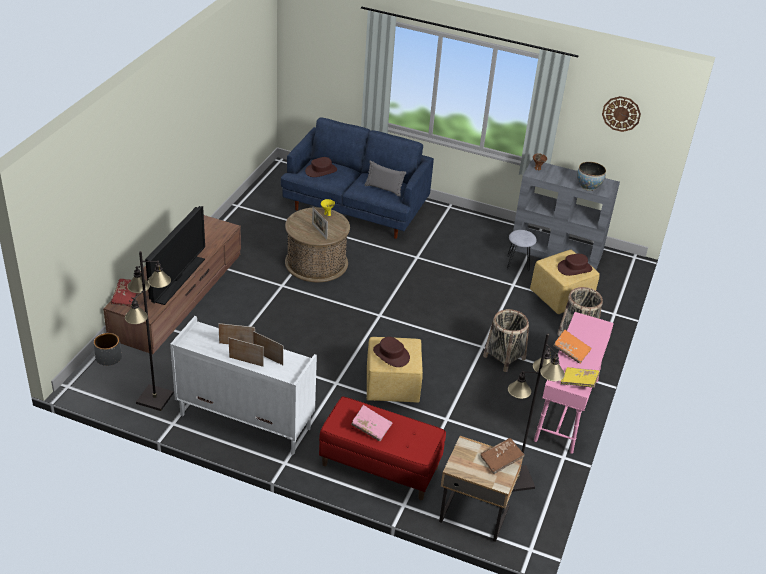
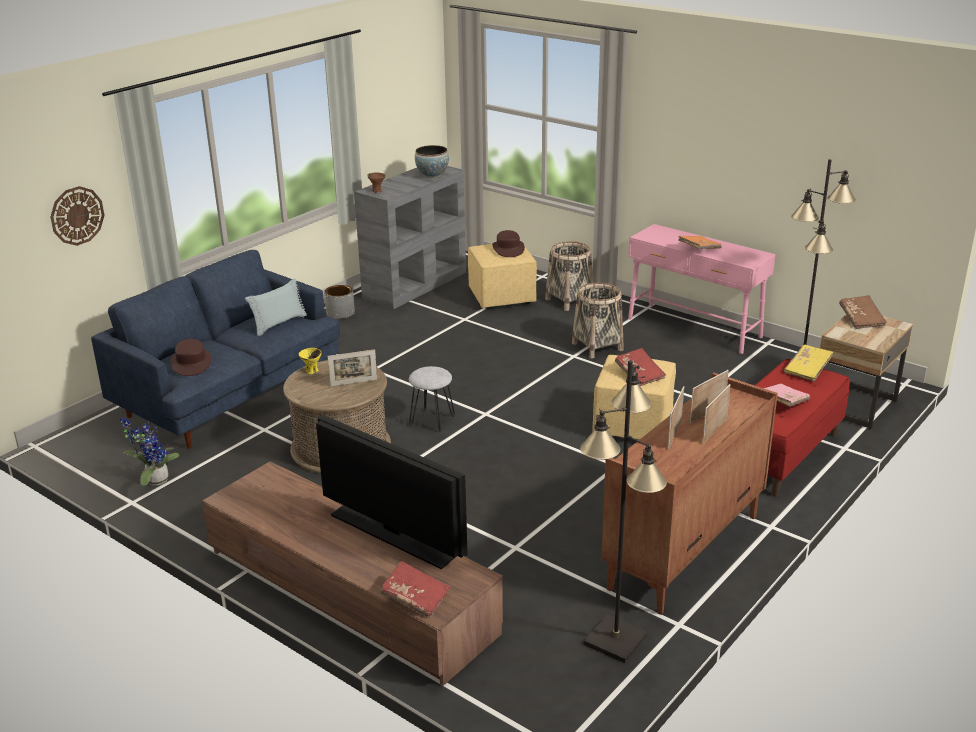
camera: 70 degrees left, 10 degrees down
grey planter [94,333,122,366] -> grey planter moved to [324,285,355,319]
white cabinet [170,316,317,455] -> brown cabinet [601,373,778,615]
grey pillow [365,160,406,197] -> blue pillow [245,278,307,336]
brown hat [373,337,410,367] -> red book [615,348,666,386]
grey stool [507,230,537,272] -> grey stool moved to [409,366,455,432]
yellow book [561,367,600,388] -> yellow book moved to [784,345,834,381]
wall clock [602,96,641,132] -> wall clock moved to [50,186,105,246]
none -> potted plant [120,417,180,486]

